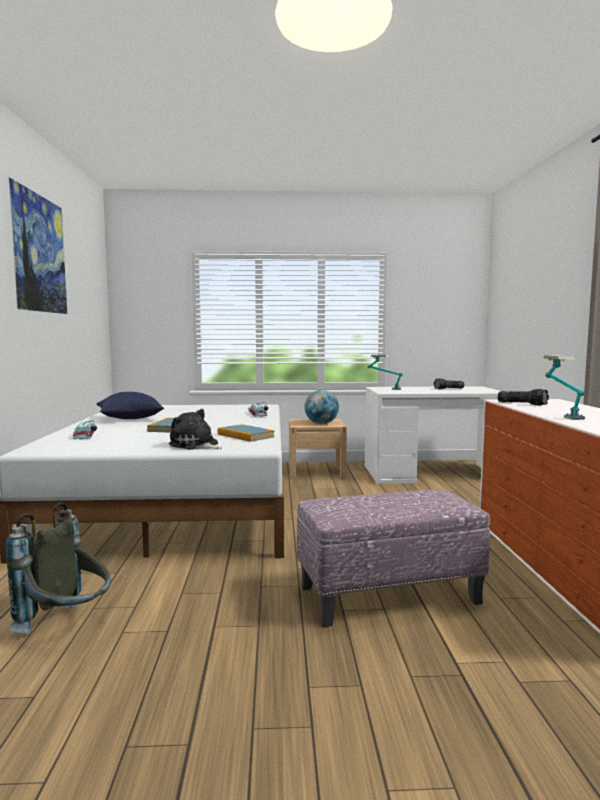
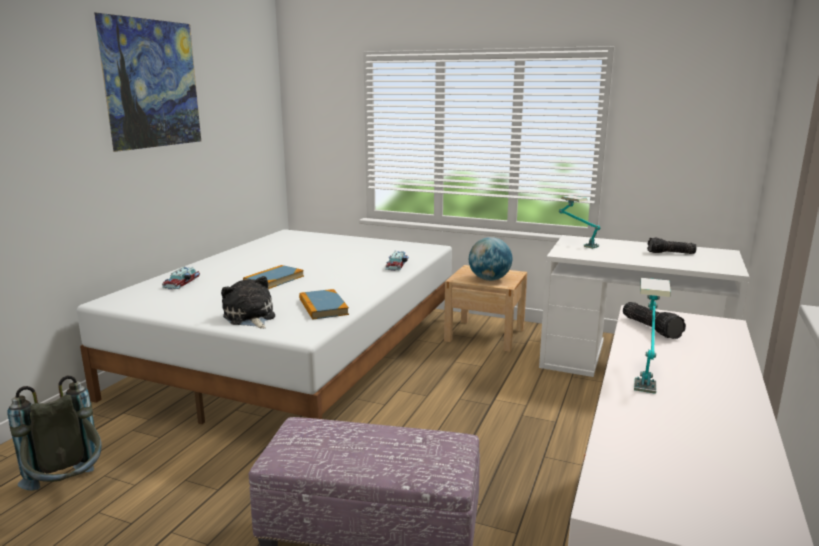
camera: 25 degrees right, 10 degrees up
blue pillow [97,392,164,419] -> none

